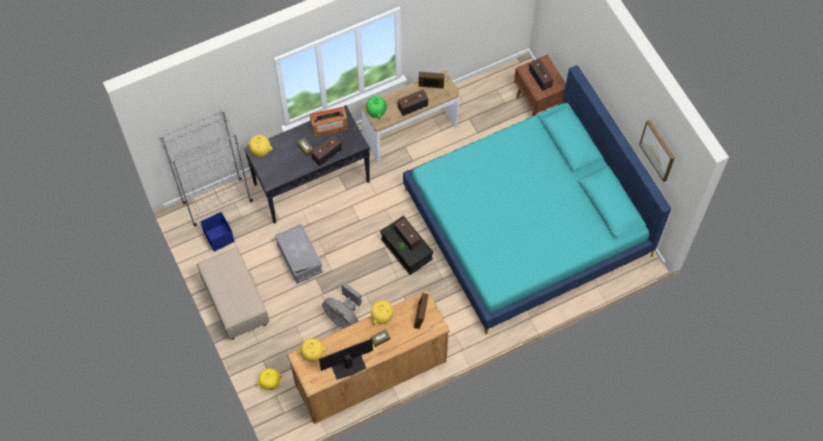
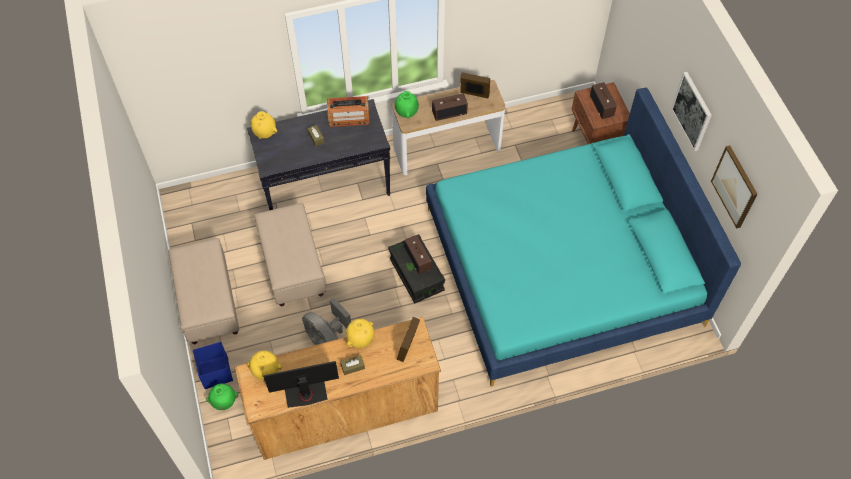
camera: 10 degrees right, 5 degrees down
grey bookcase [161,110,253,226] -> none
blue storage box [200,212,235,251] -> blue storage box moved to [193,342,233,389]
yellow vase [257,368,282,390] -> green vase [206,383,238,410]
grey storage box [275,224,323,284] -> beige ottoman [254,203,326,306]
radio [311,135,342,166] -> none
none -> picture [671,72,712,151]

